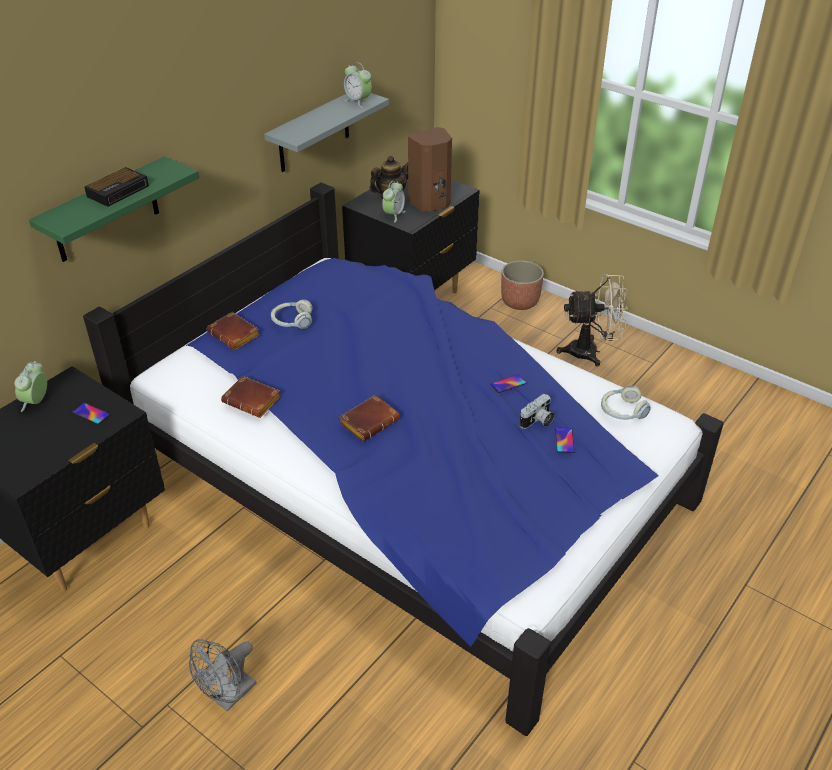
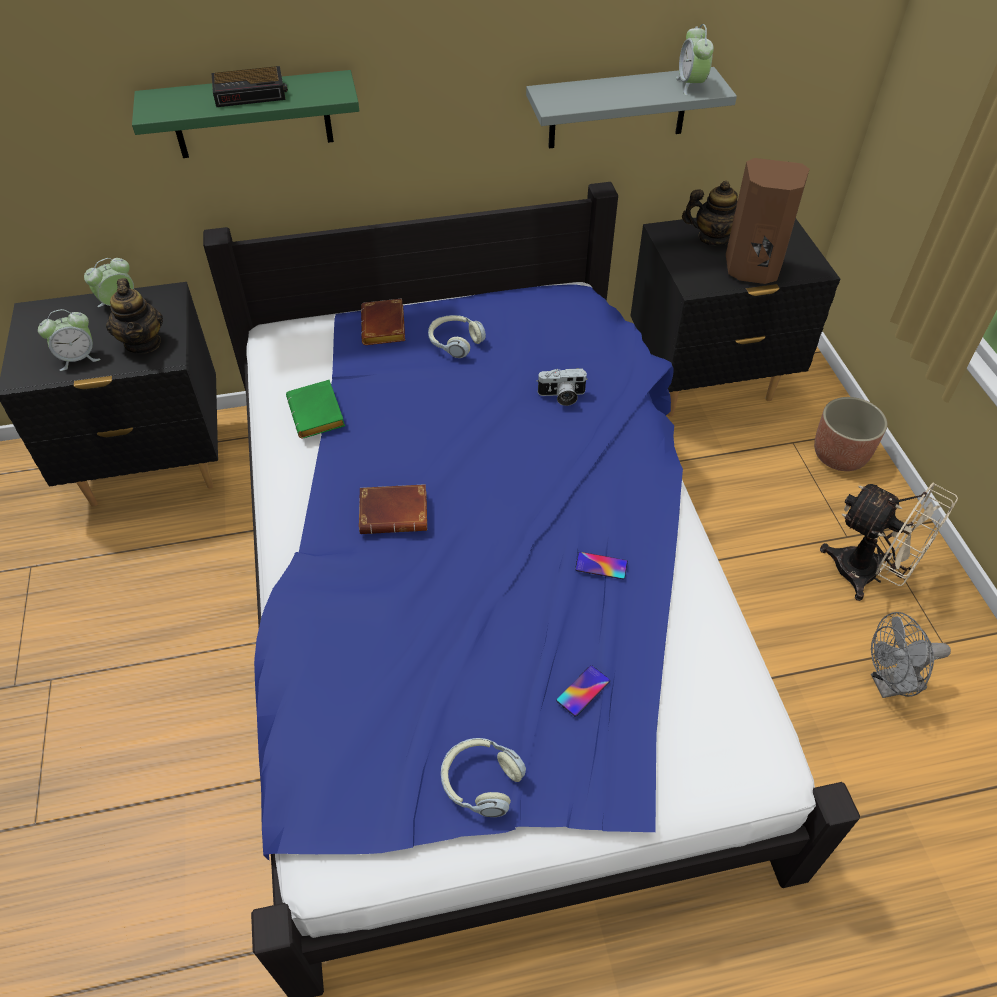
camera: 40 degrees right, 10 degrees up
phone [72,403,110,424] -> teapot [106,278,163,354]
grey fan [189,639,257,711] -> grey fan moved to [871,612,951,698]
brown book [221,376,281,418] -> green book [286,380,345,439]
alarm clock [382,181,406,223] -> alarm clock moved to [38,309,100,371]
camera [520,394,555,429] -> camera moved to [537,368,588,406]
headphones [601,385,651,420] -> headphones moved to [441,738,526,817]

